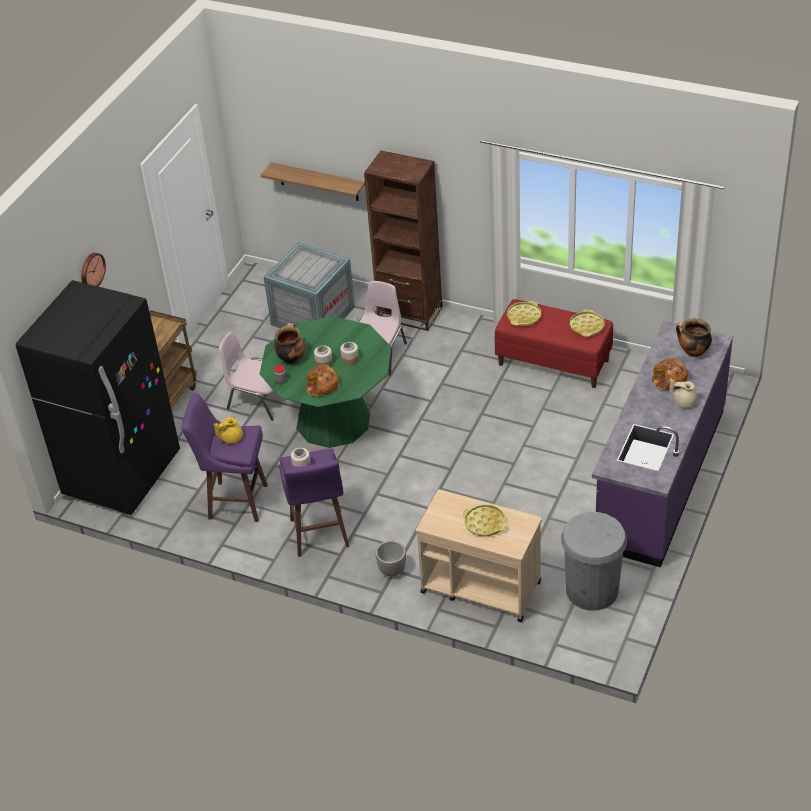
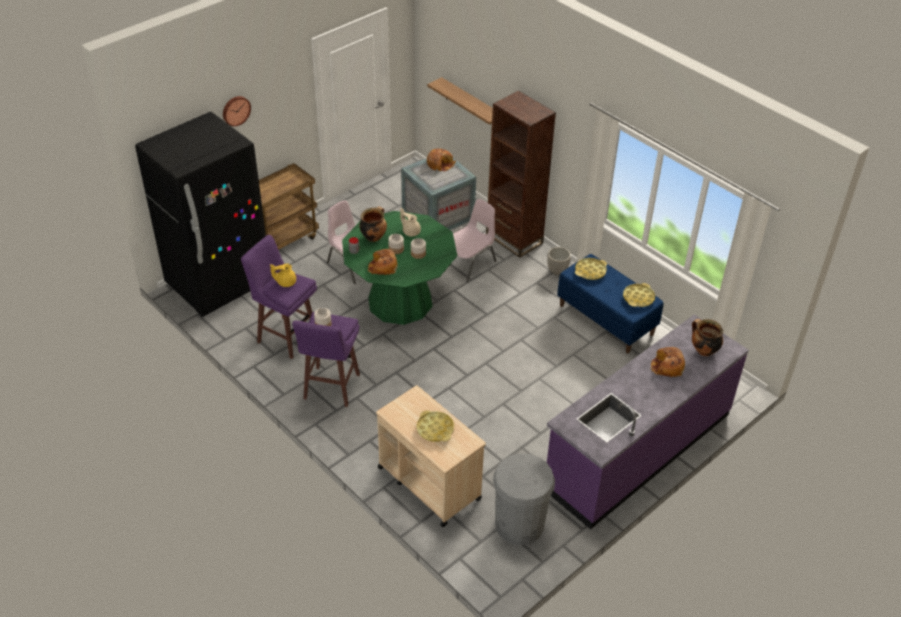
camera: 20 degrees right, 0 degrees up
planter [375,541,406,577] -> planter moved to [547,247,571,275]
red bench [495,299,613,388] -> blue bench [557,254,663,353]
beige teapot [670,378,697,408] -> beige teapot moved to [400,208,421,237]
none -> bread [427,149,456,171]

